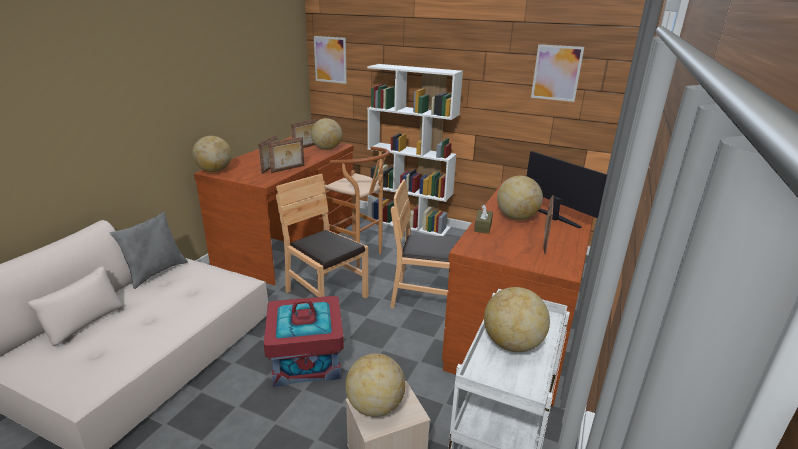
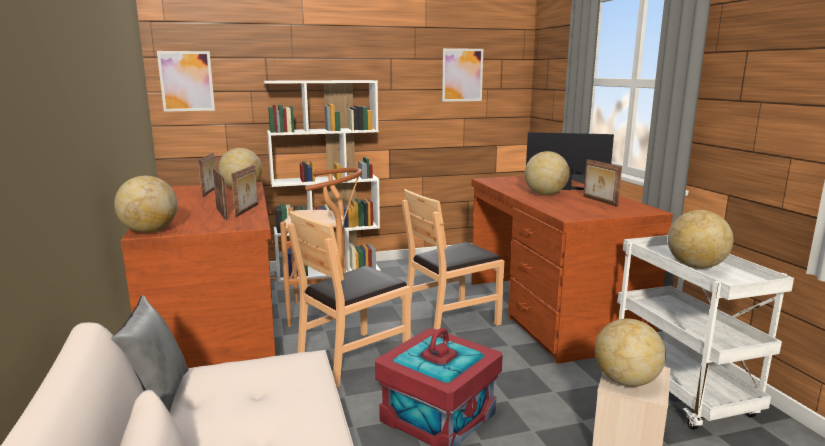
camera: 40 degrees left, 10 degrees down
brown chair [276,174,368,299] -> brown chair turned 45 degrees counterclockwise [288,211,411,388]
brown tissue box [474,205,493,234] -> none

